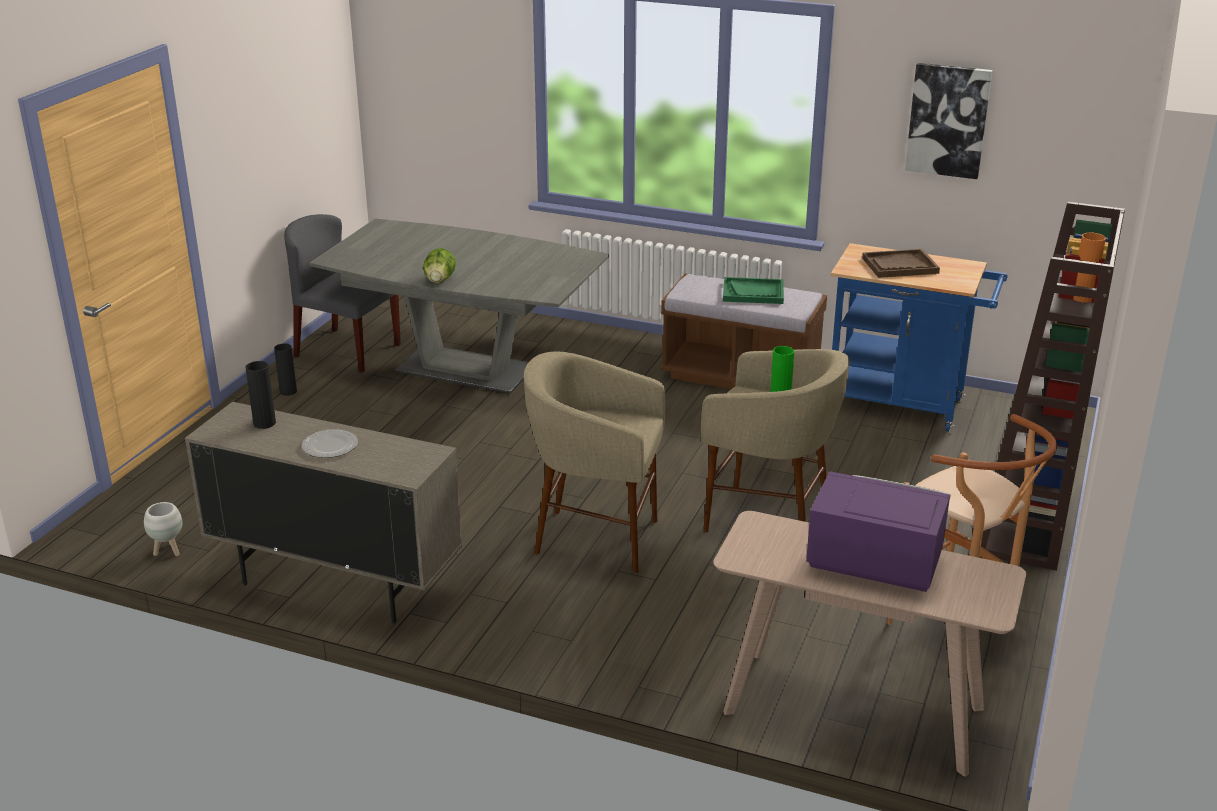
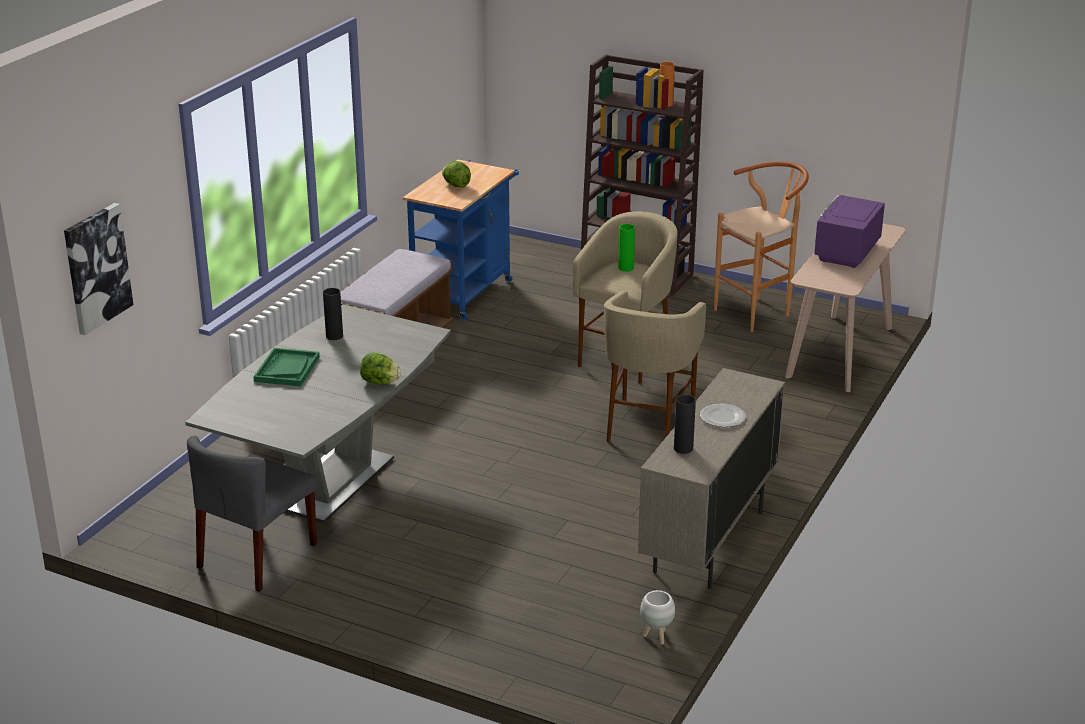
camera: 85 degrees left, 0 degrees up
black vase [274,344,297,396] -> black vase moved to [323,288,343,340]
green tray [723,277,784,304] -> green tray moved to [253,348,320,386]
brown tray [862,249,940,278] -> lettuce [442,161,471,188]
picture [905,63,992,179] -> picture moved to [64,203,133,335]

